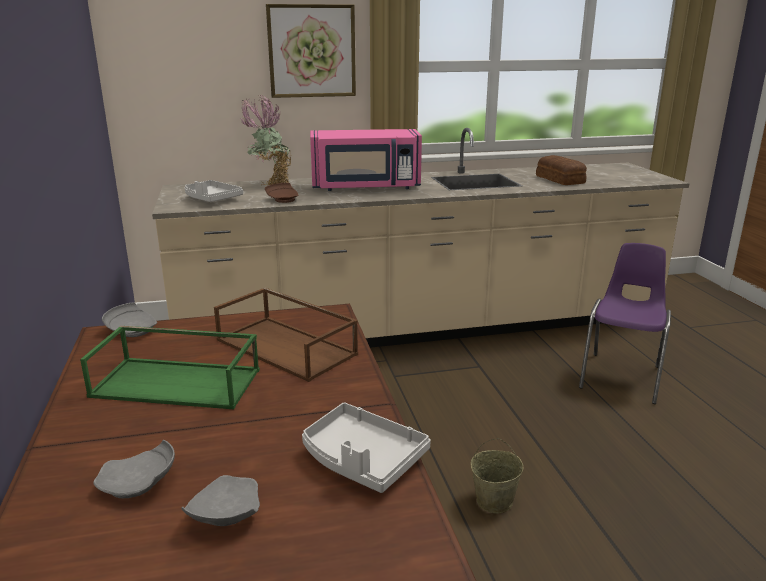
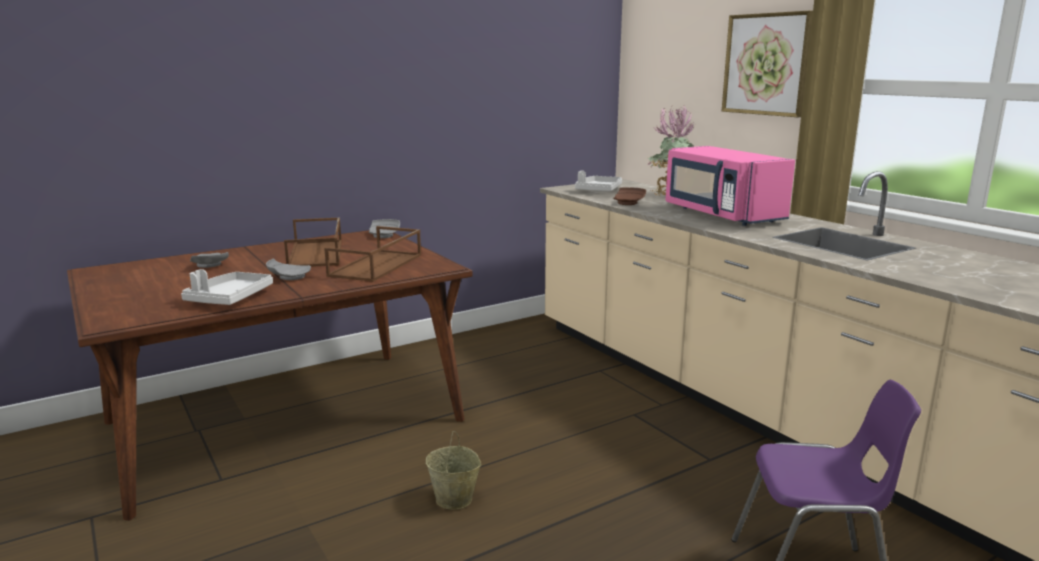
camera: 70 degrees right, 5 degrees down
green tray [80,326,260,410] -> brown tray [284,217,342,267]
grey plate [181,475,260,526] -> grey plate moved to [266,259,311,280]
bread [536,155,587,185] -> none

